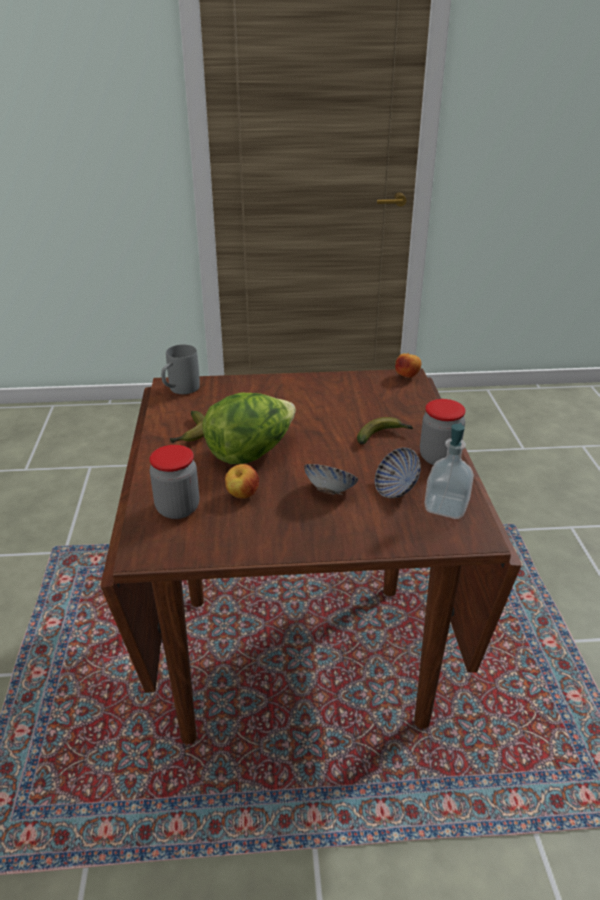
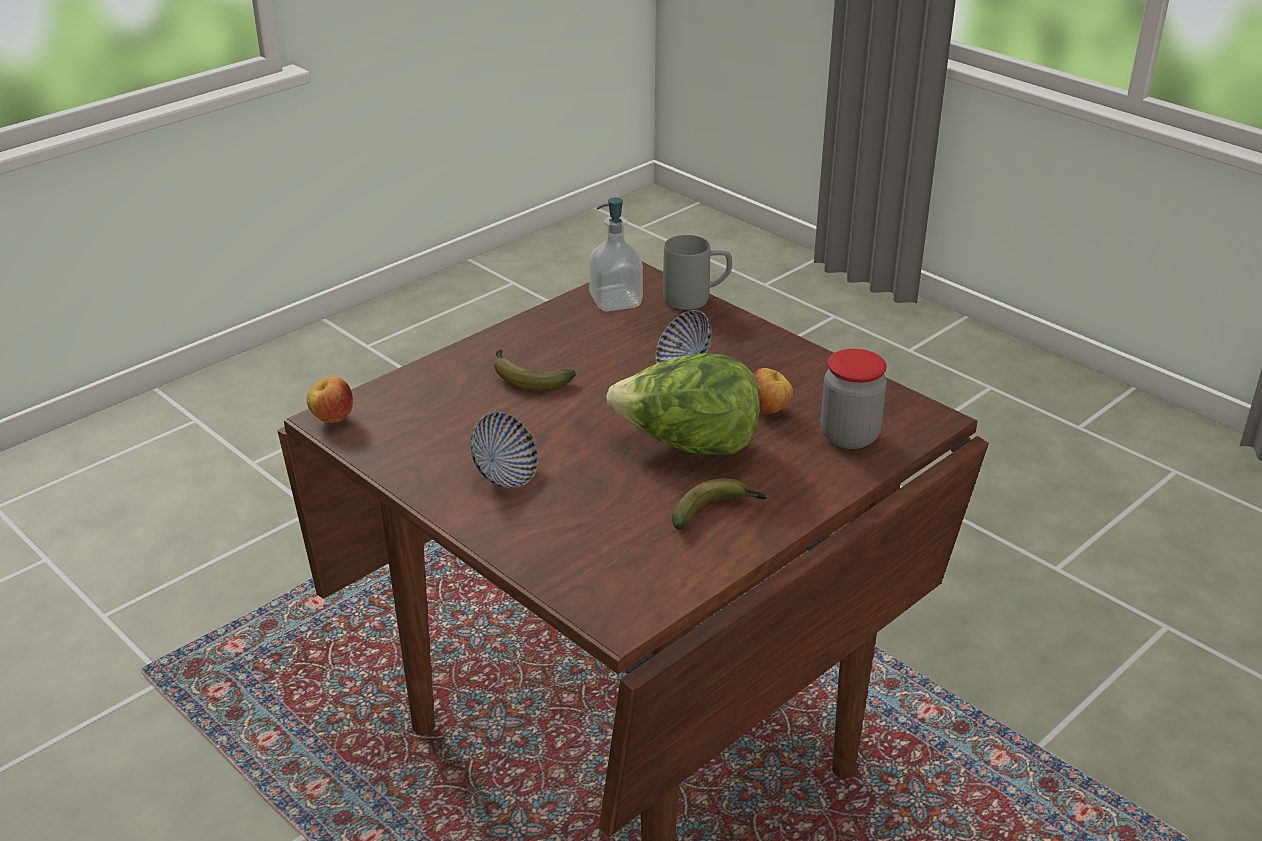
camera: 130 degrees left, 0 degrees up
grey mug [161,345,200,394] -> grey mug moved to [663,235,732,310]
bowl [375,448,421,498] -> bowl moved to [470,412,538,488]
jar [420,399,466,465] -> none

